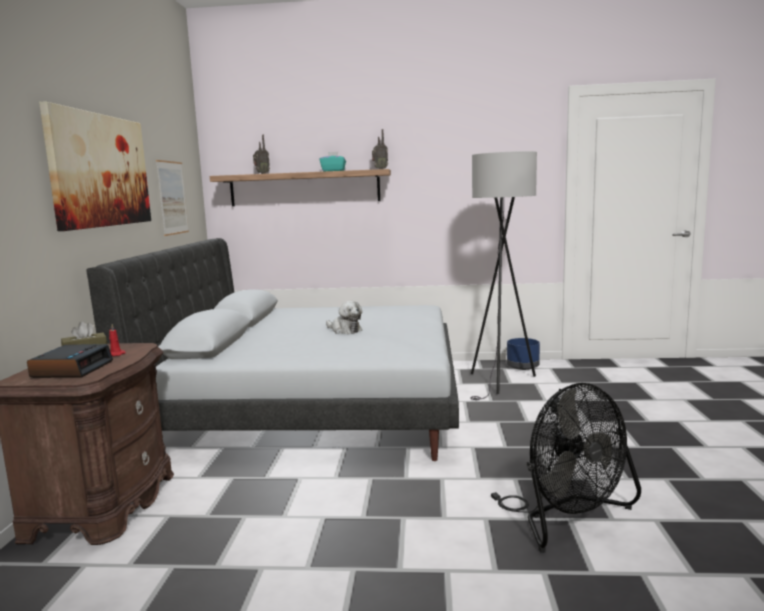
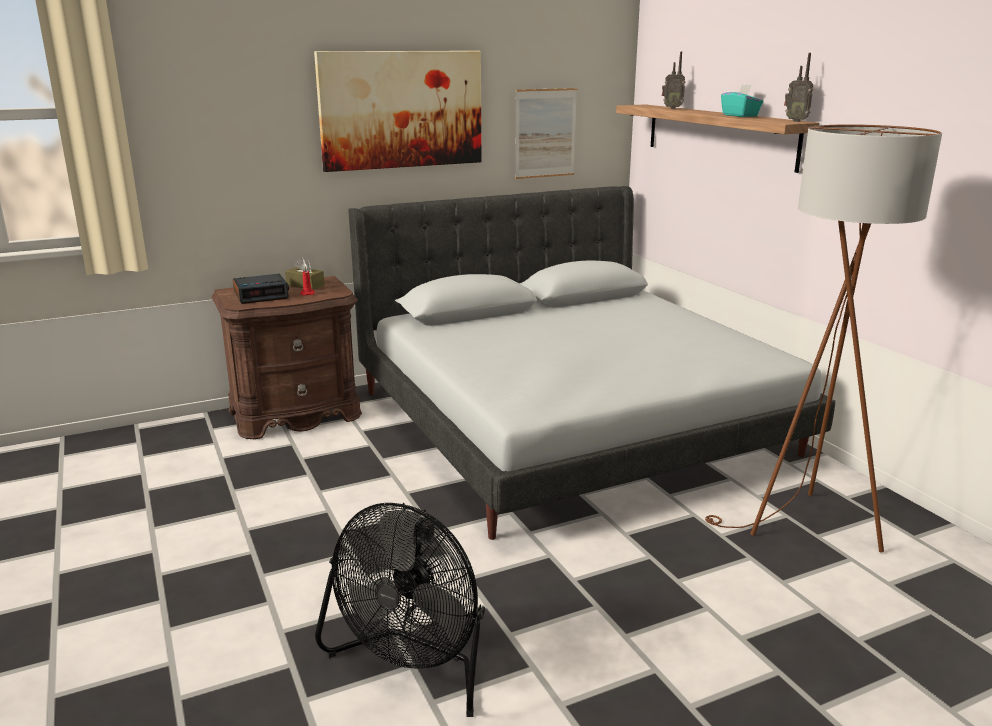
camera: 60 degrees right, 10 degrees up
plush toy [326,301,362,334] -> none
grey floor lamp [470,151,537,400] -> brown floor lamp [705,124,942,552]
blue planter [507,338,540,370] -> none

